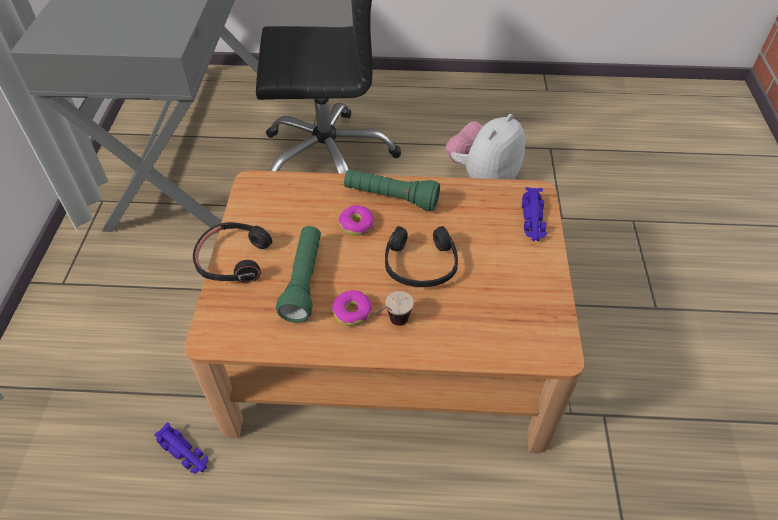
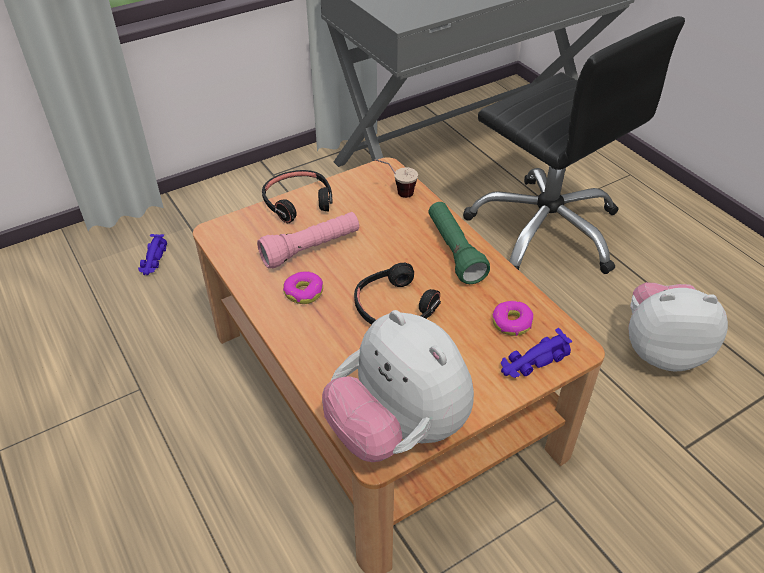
camera: 55 degrees right, 5 degrees down
purple toy car [154,422,209,474] -> purple toy car moved to [138,234,167,275]
green flashlight [276,226,321,323] -> pink flashlight [257,212,359,269]
donut [339,205,374,236] -> donut moved to [492,301,533,336]
cup [374,291,414,326] -> cup moved to [374,159,418,198]
none -> plush toy [322,310,474,462]

